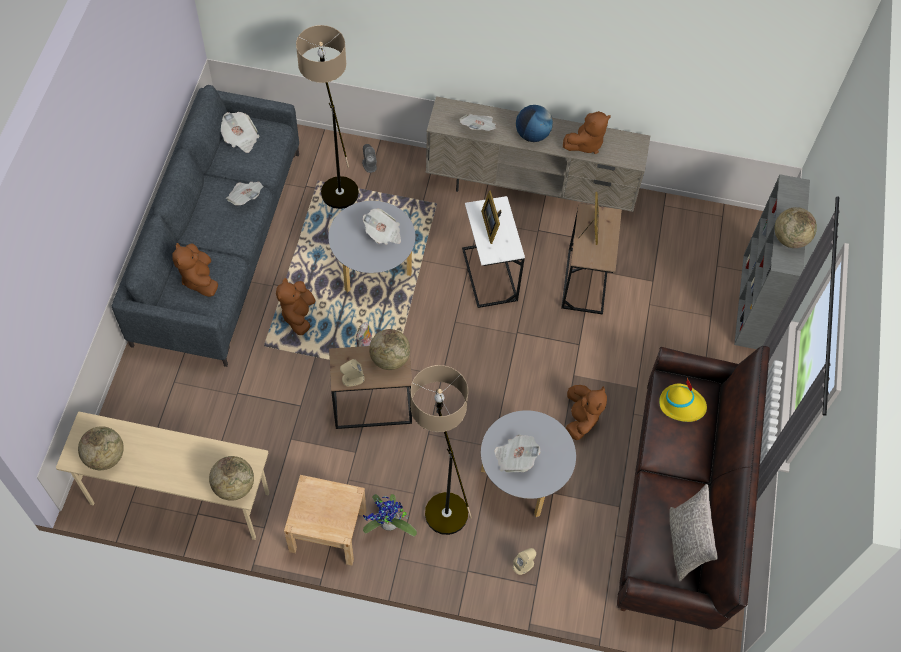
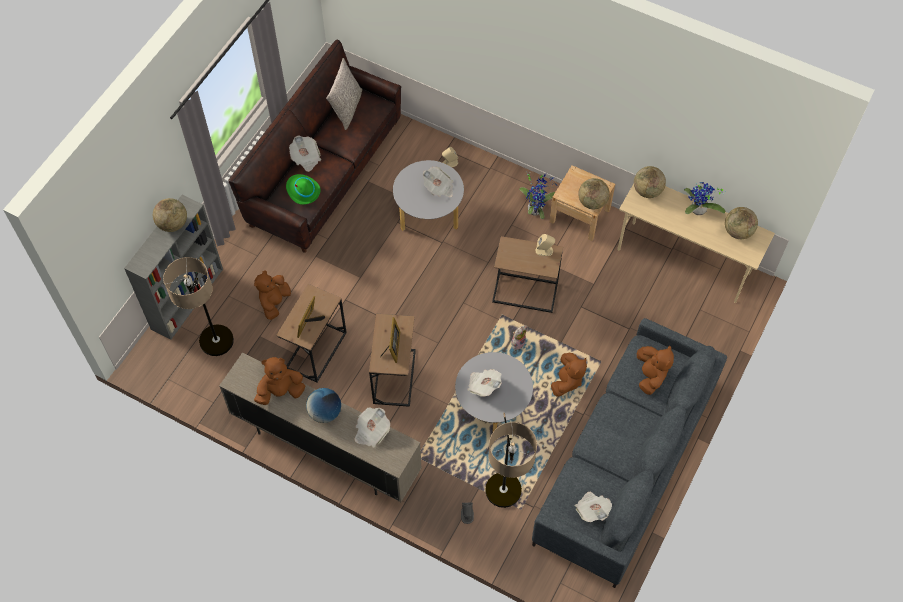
camera: 160 degrees left, 0 degrees up
newspaper [226,182,263,205] -> newspaper moved to [289,135,321,172]
globe [369,329,410,370] -> globe moved to [578,178,610,209]
floor lamp [410,365,472,535] -> floor lamp moved to [163,257,234,356]
white side table [462,196,525,308] -> brown side table [369,314,416,407]
brown plush toy [566,385,607,440] -> brown plush toy moved to [254,270,291,320]
yellow hat [659,378,707,422] -> green hat [286,174,321,205]
none -> potted plant [684,182,726,215]

